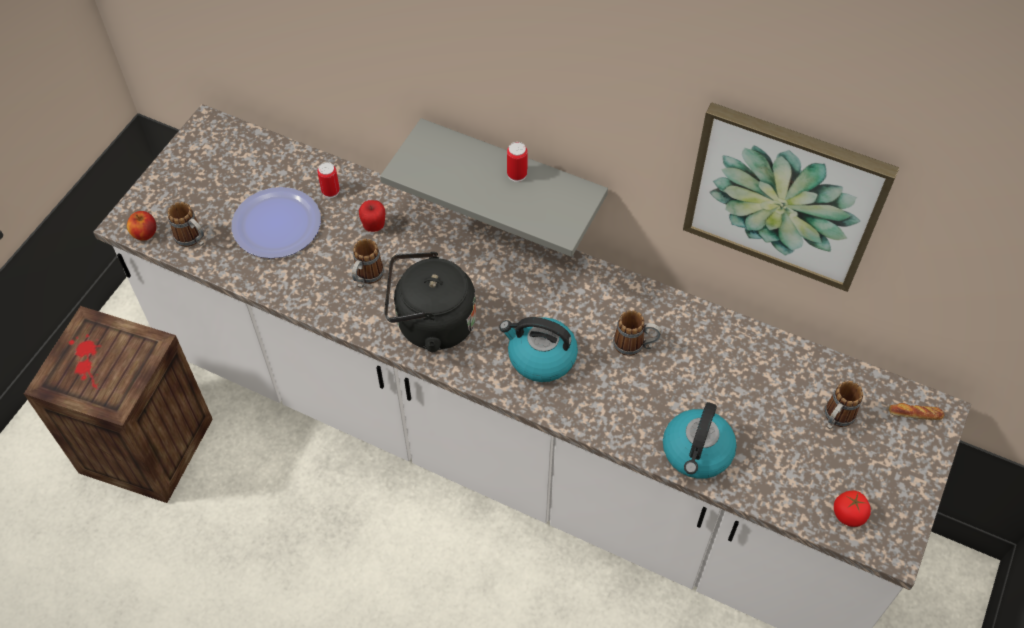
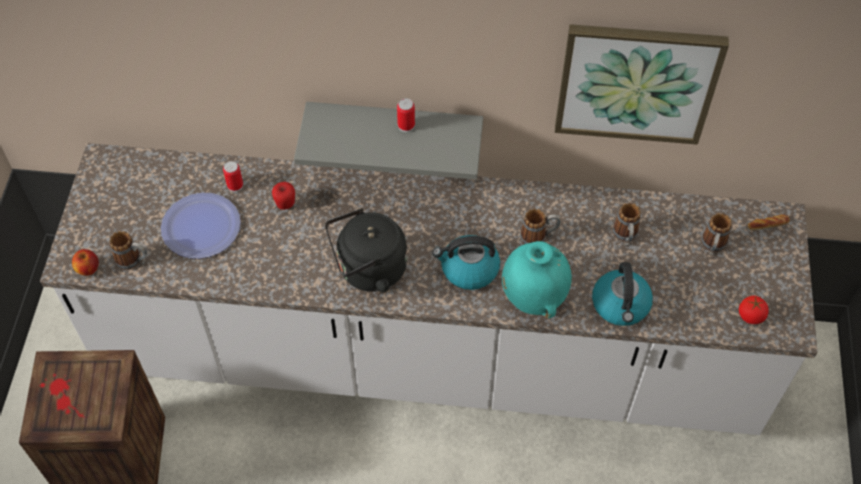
camera: 20 degrees left, 0 degrees up
mug [352,239,384,288] -> mug moved to [613,203,641,246]
none -> turquoise vase [502,241,572,318]

